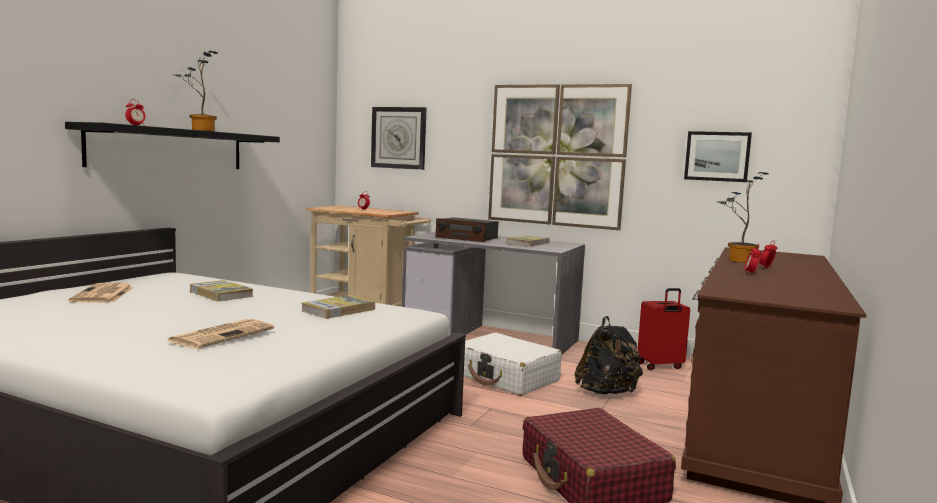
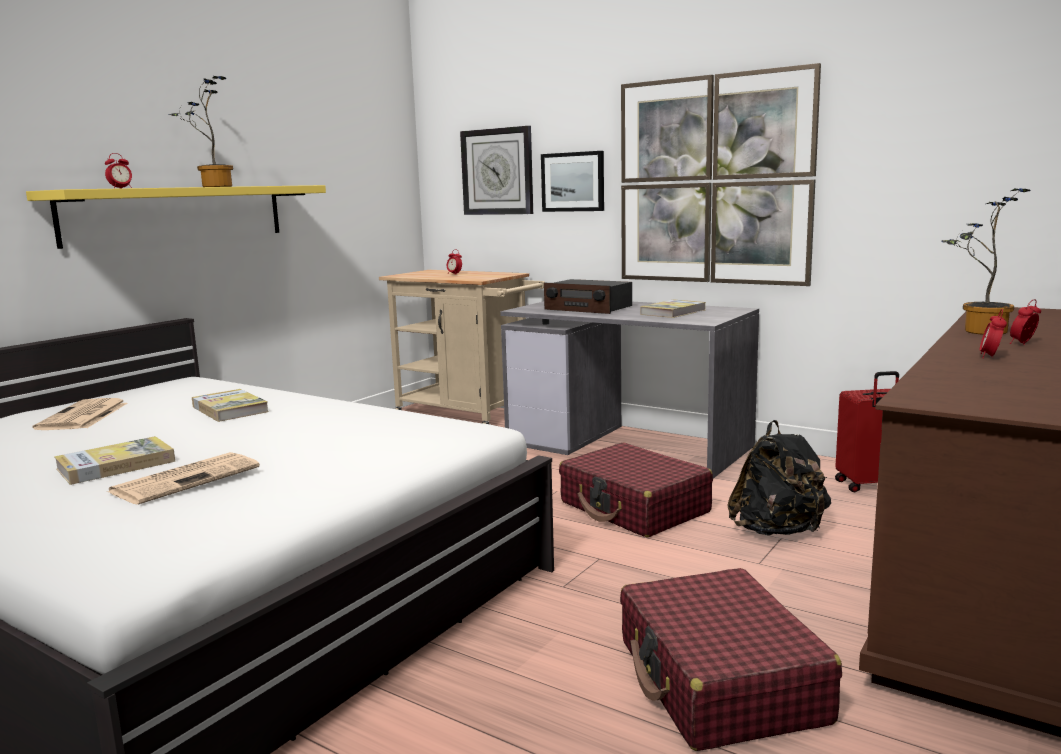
camera: 10 degrees right, 5 degrees up
black shelf [65,122,280,169] -> yellow shelf [26,185,326,249]
book [302,295,375,319] -> book moved to [54,436,175,485]
white suitcase [464,332,562,396] -> red suitcase [559,442,713,537]
picture [684,131,752,182] -> picture moved to [541,151,604,212]

